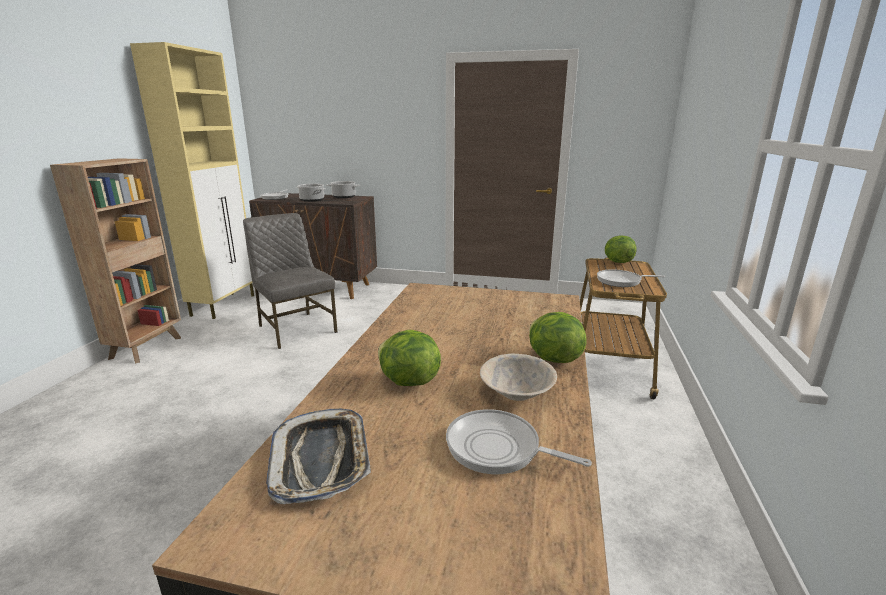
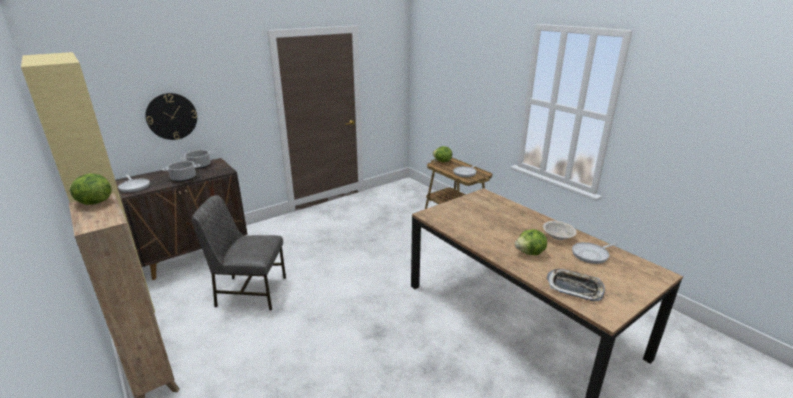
camera: 50 degrees left, 5 degrees up
lettuce [529,312,587,363] -> lettuce moved to [69,174,112,205]
none -> wall clock [145,93,197,140]

